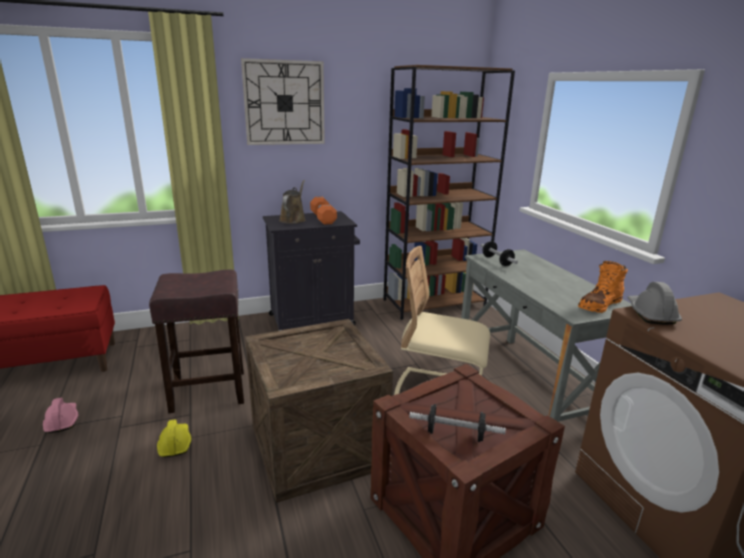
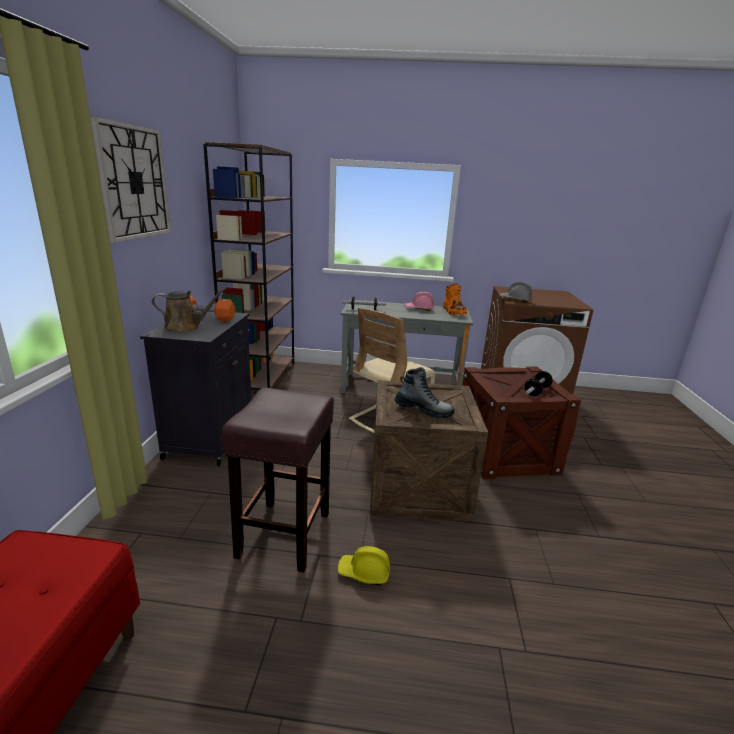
camera: 65 degrees left, 0 degrees up
pink hard hat [43,398,78,433] -> pink hard hat moved to [405,292,434,311]
brown watering can [279,180,306,224] -> brown watering can turned 135 degrees clockwise [152,288,226,333]
none -> boot [395,367,454,418]

